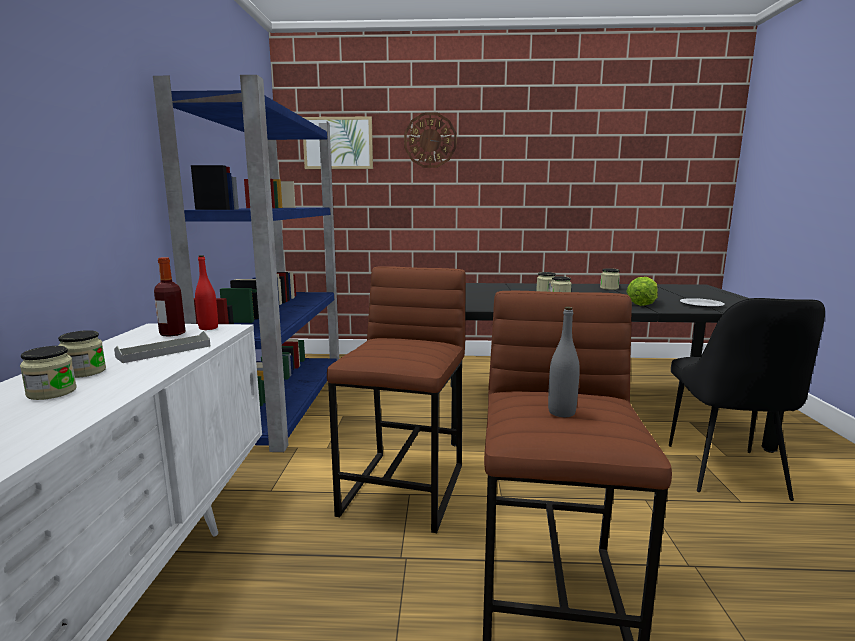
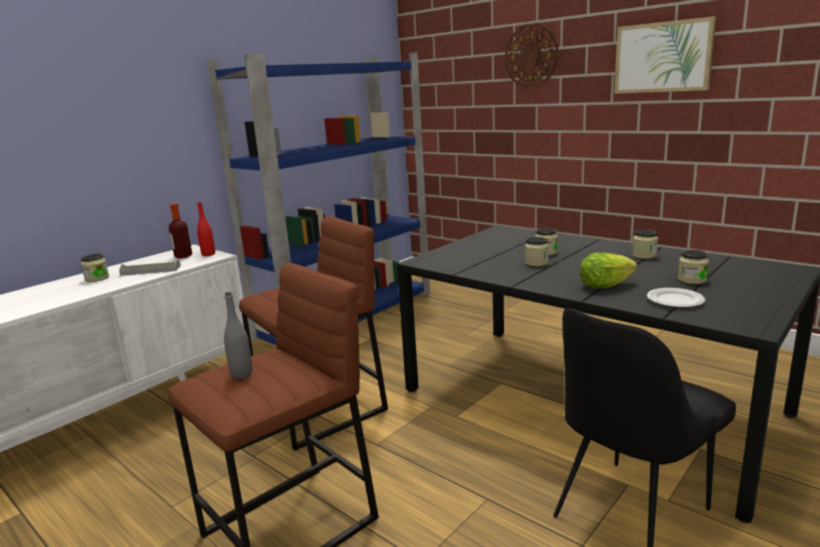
camera: 40 degrees right, 5 degrees up
jar [20,346,77,400] -> jar moved to [678,250,709,284]
picture [303,117,373,169] -> picture moved to [614,16,716,94]

